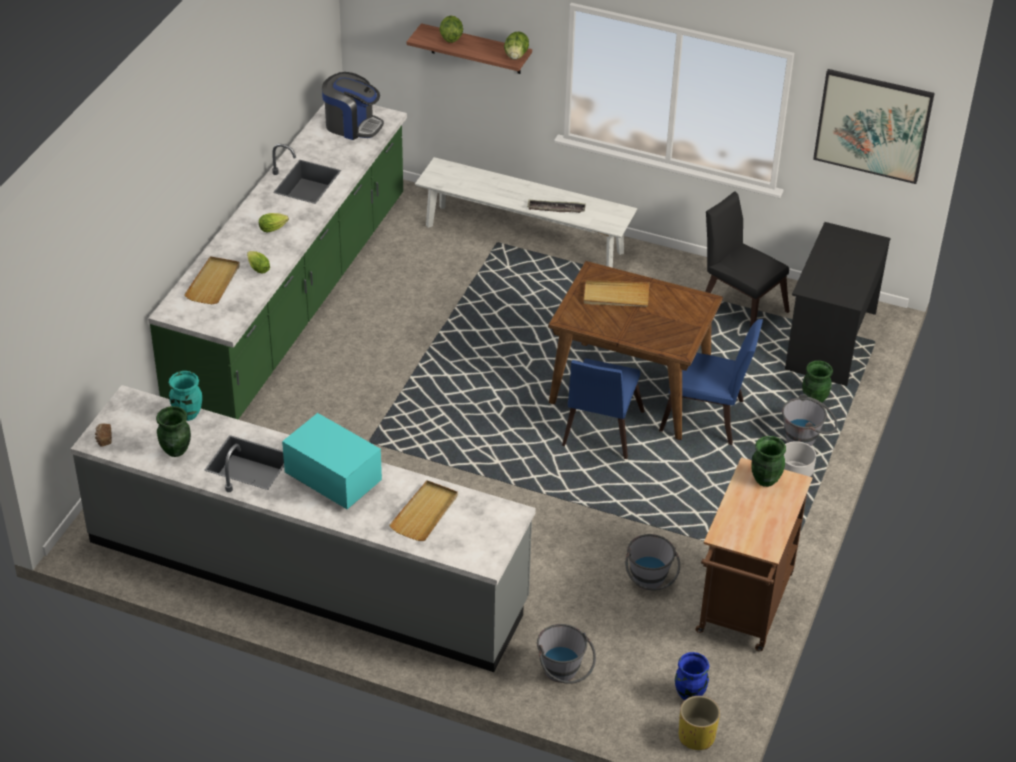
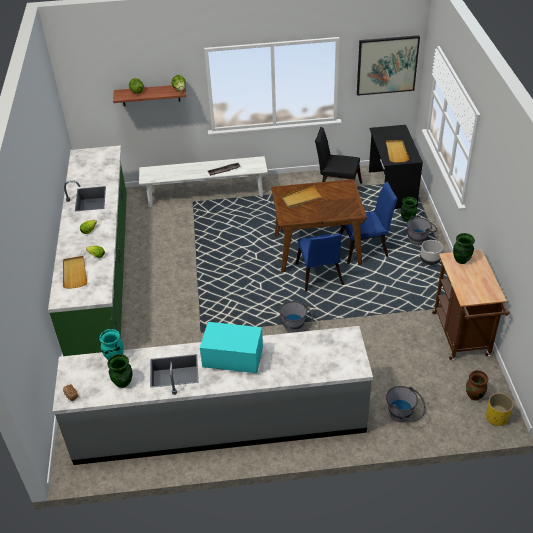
camera: 25 degrees left, 0 degrees up
coffee machine [322,72,384,140] -> none
beige tray [389,480,458,541] -> beige tray moved to [386,140,409,162]
grey bucket [625,534,680,590] -> grey bucket moved to [279,301,313,333]
blue vase [675,652,709,700] -> brown vase [466,370,488,400]

